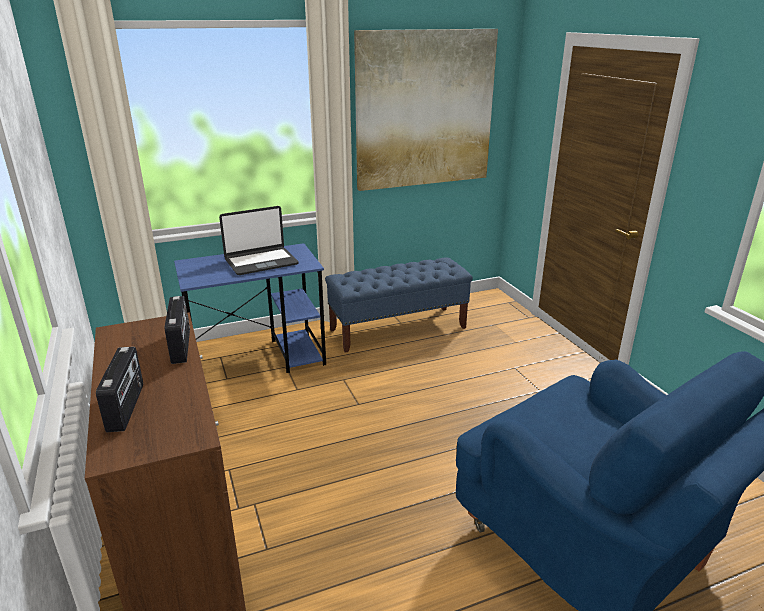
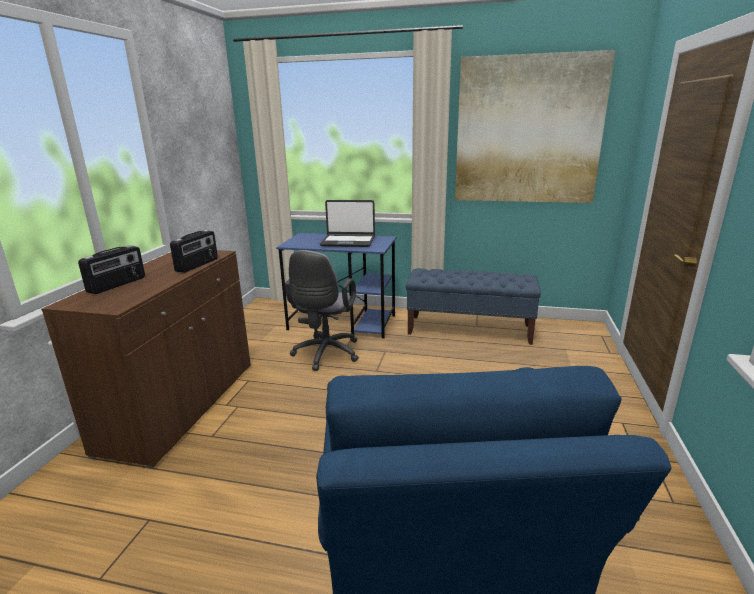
camera: 35 degrees right, 5 degrees down
none -> grey office chair [285,250,359,371]

